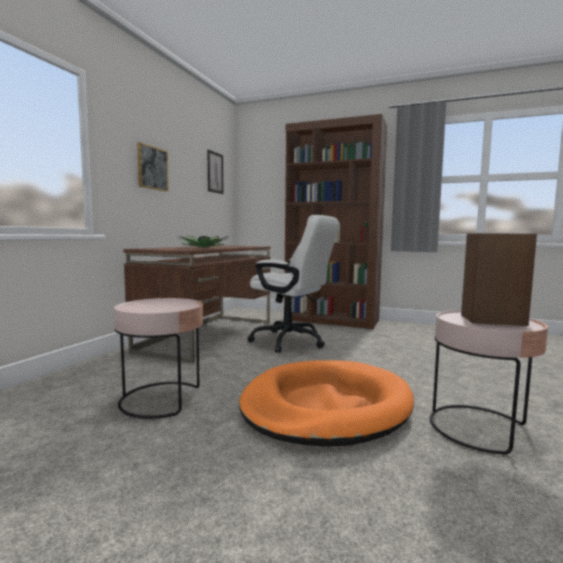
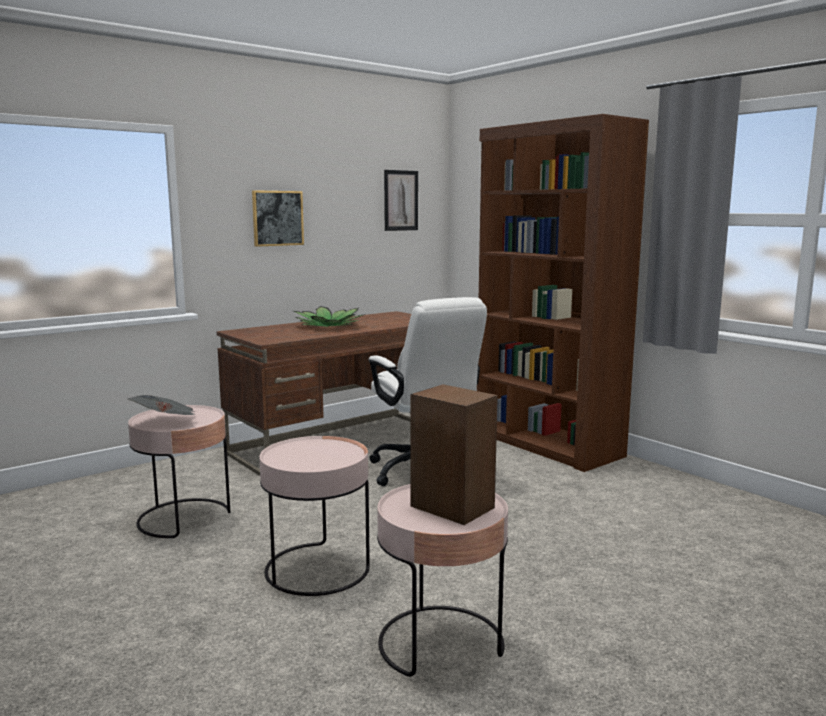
camera: 30 degrees right, 5 degrees up
orange dog bed [239,361,414,446] -> pink side table [259,436,370,596]
none -> newspaper [127,395,195,415]

